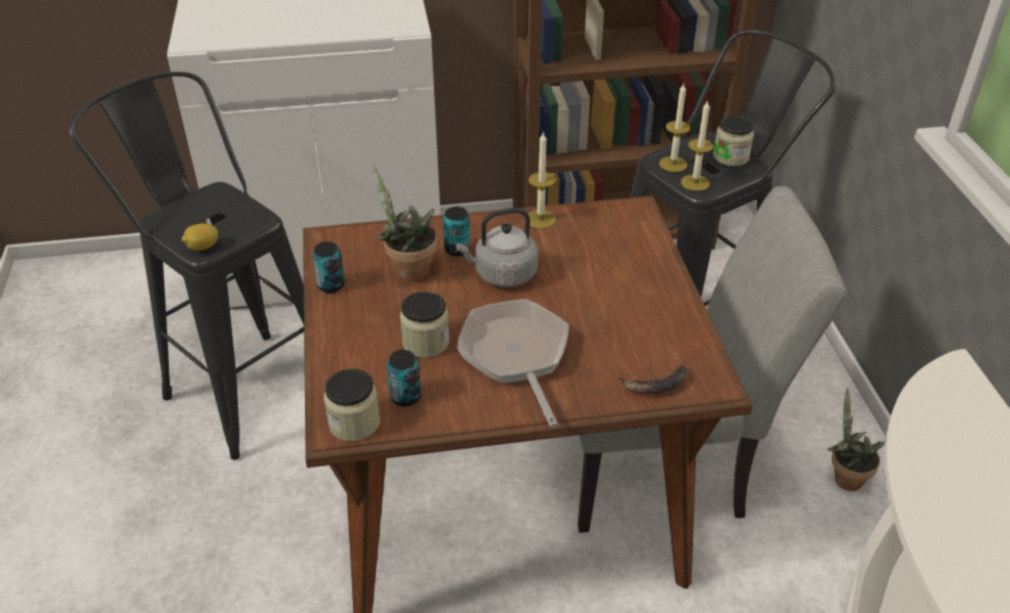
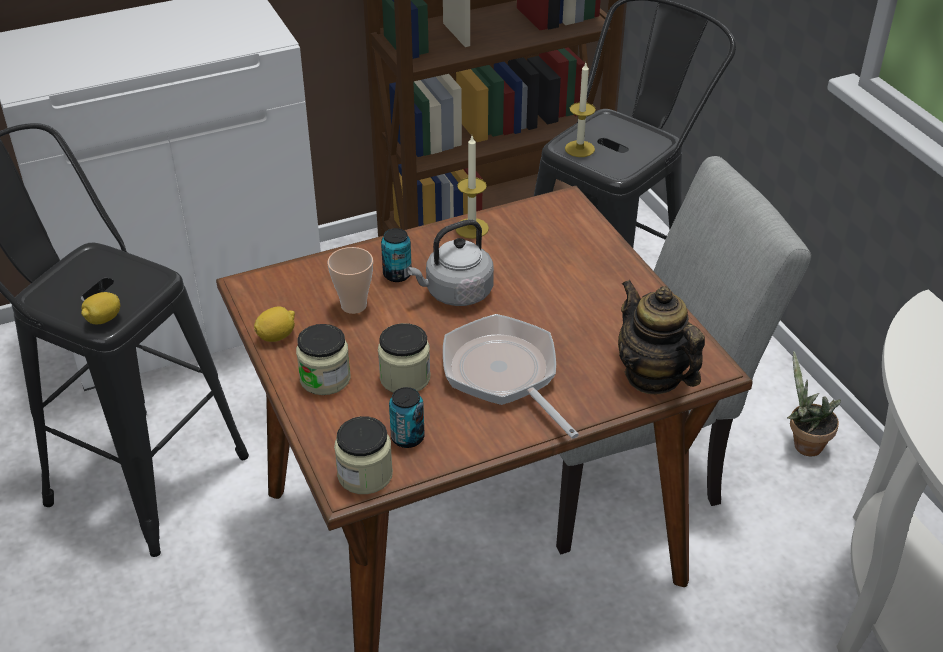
camera: 15 degrees left, 0 degrees up
can [312,242,345,293] -> lemon [254,306,295,342]
potted plant [373,164,437,282] -> cup [328,247,373,314]
banana [616,364,688,394] -> teapot [618,280,705,394]
candle [681,100,714,191] -> none
jar [713,116,754,166] -> jar moved to [296,324,351,395]

